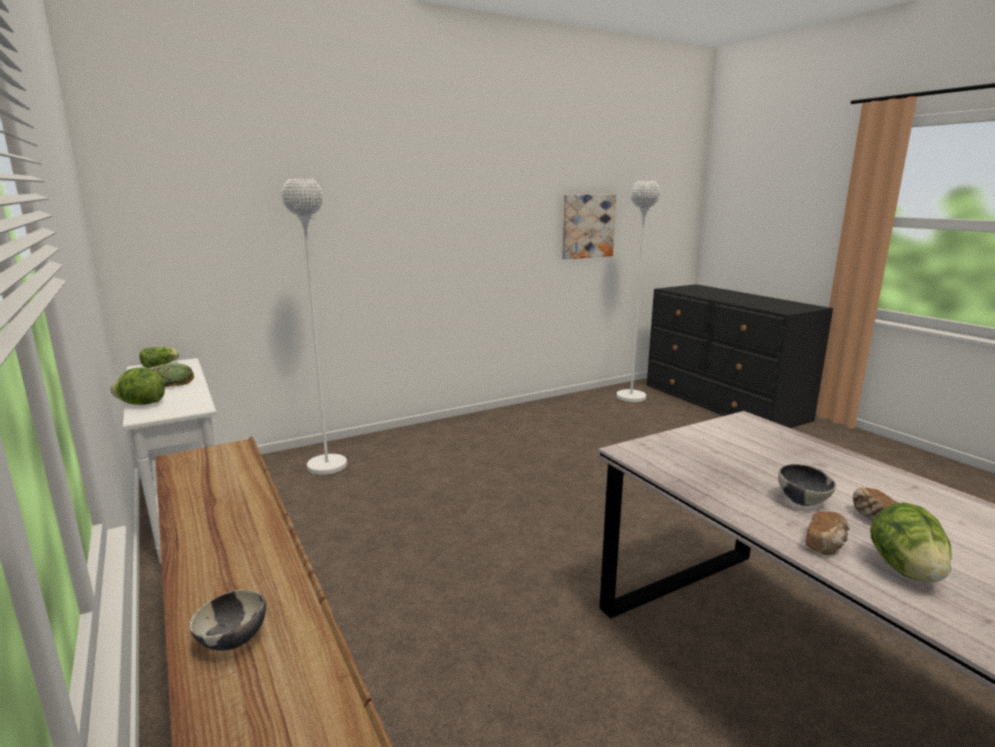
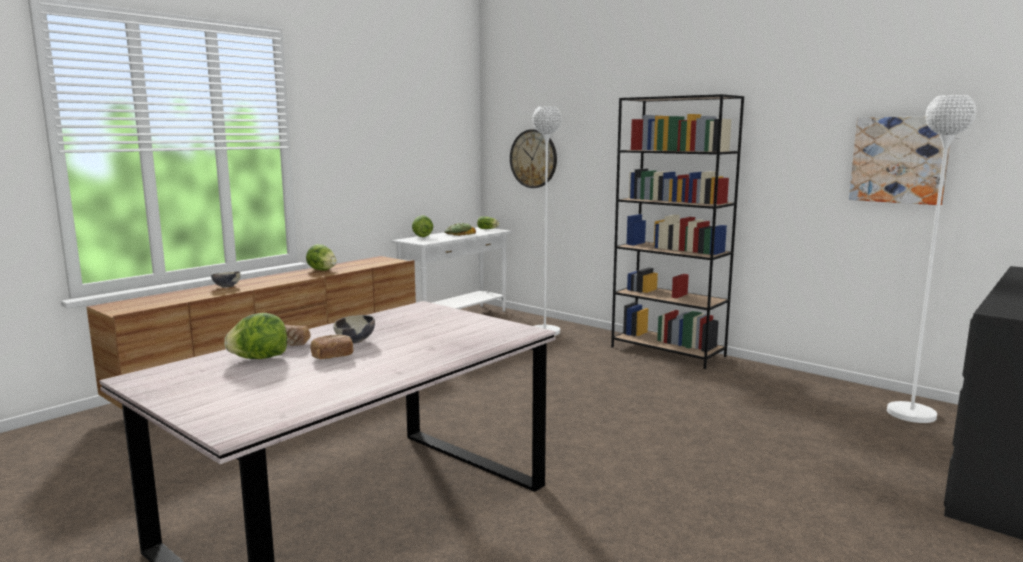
camera: 70 degrees right, 5 degrees down
none -> lettuce [306,244,337,271]
none -> wall clock [510,129,557,188]
none -> beige bookcase [611,94,744,369]

